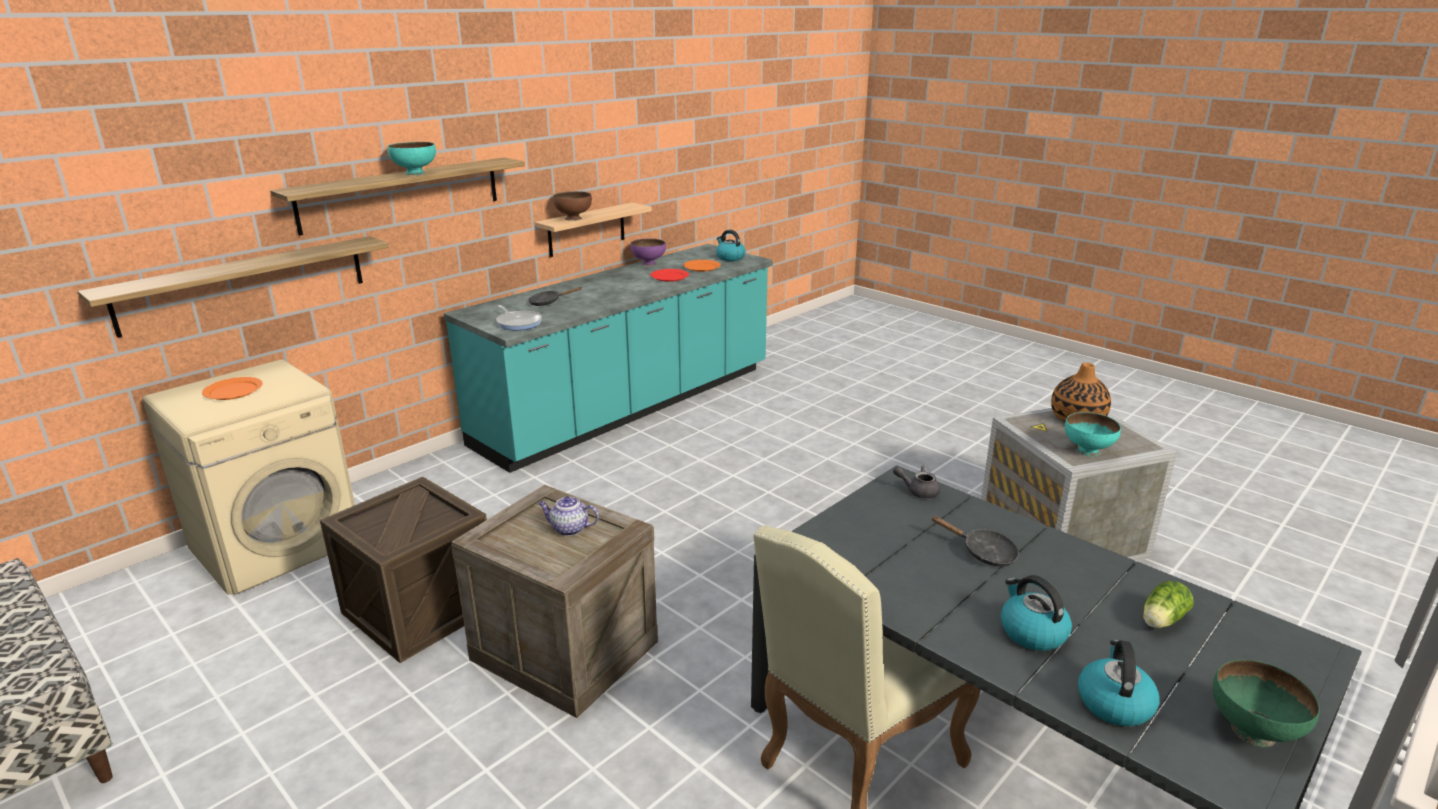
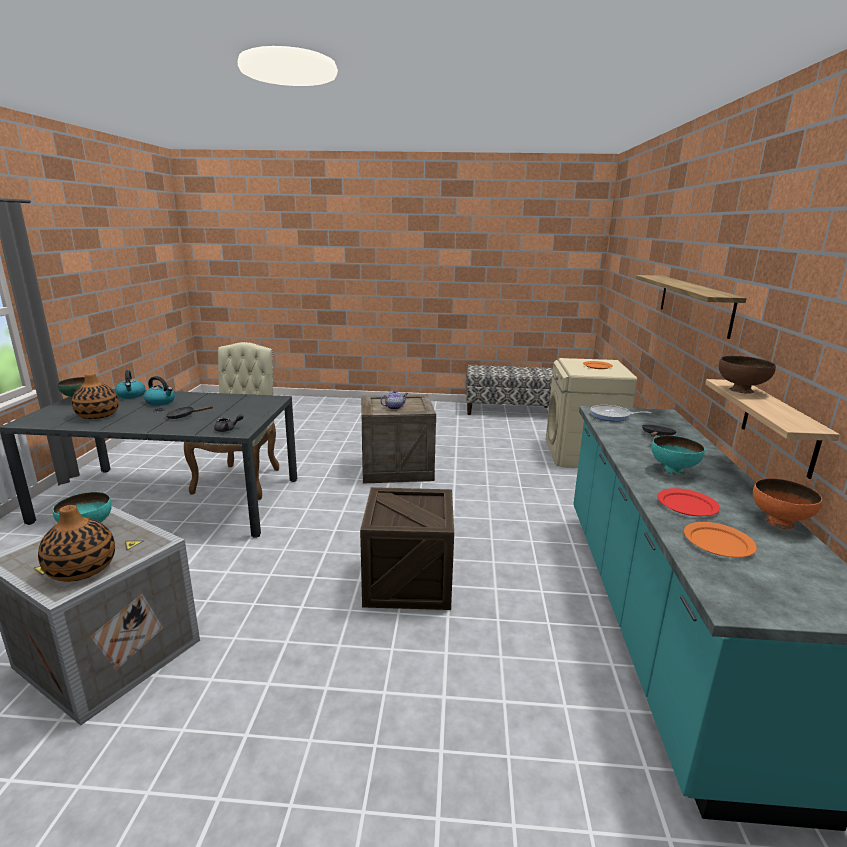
camera: 140 degrees right, 5 degrees down
shelf [77,236,389,338] -> none
crate [320,477,487,663] -> crate moved to [360,487,454,610]
turquoise bowl [387,142,436,175] -> turquoise bowl moved to [651,435,705,476]
purple bowl [631,238,666,266] -> orange bowl [753,478,822,529]
kettle [716,230,746,261] -> none
lettuce [1143,581,1194,628] -> vase [72,373,119,419]

